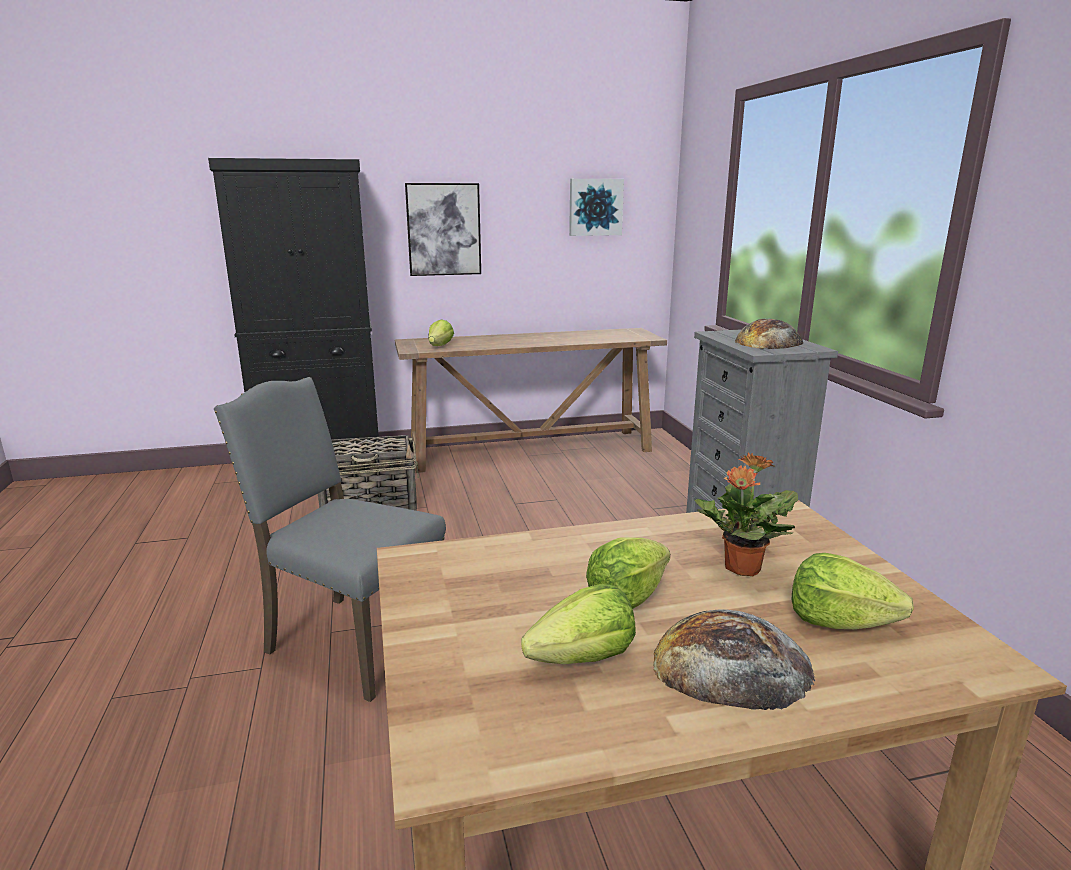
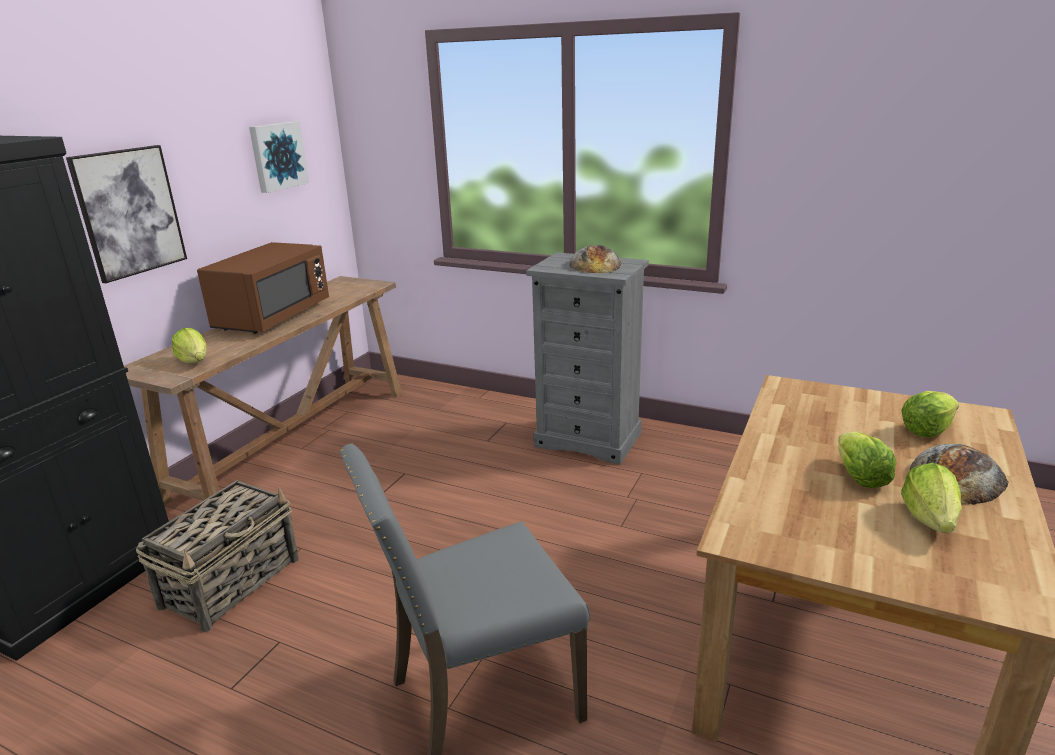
camera: 50 degrees left, 5 degrees up
potted plant [695,452,798,576] -> none
none -> brown microwave [197,242,329,334]

